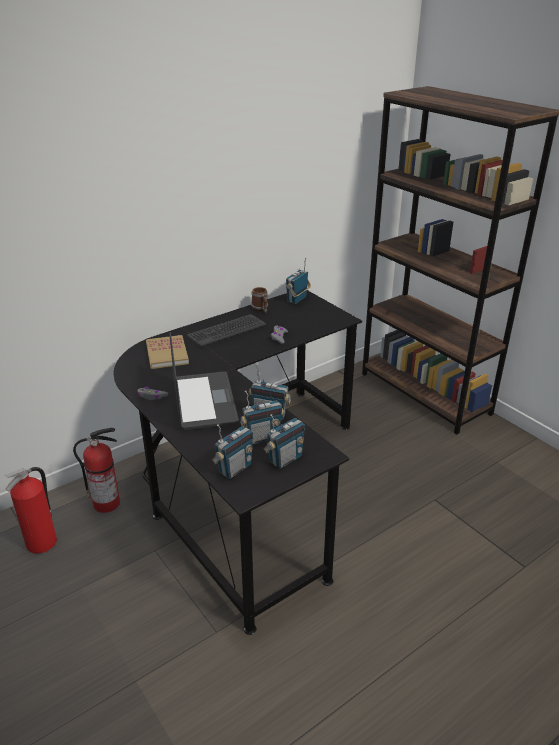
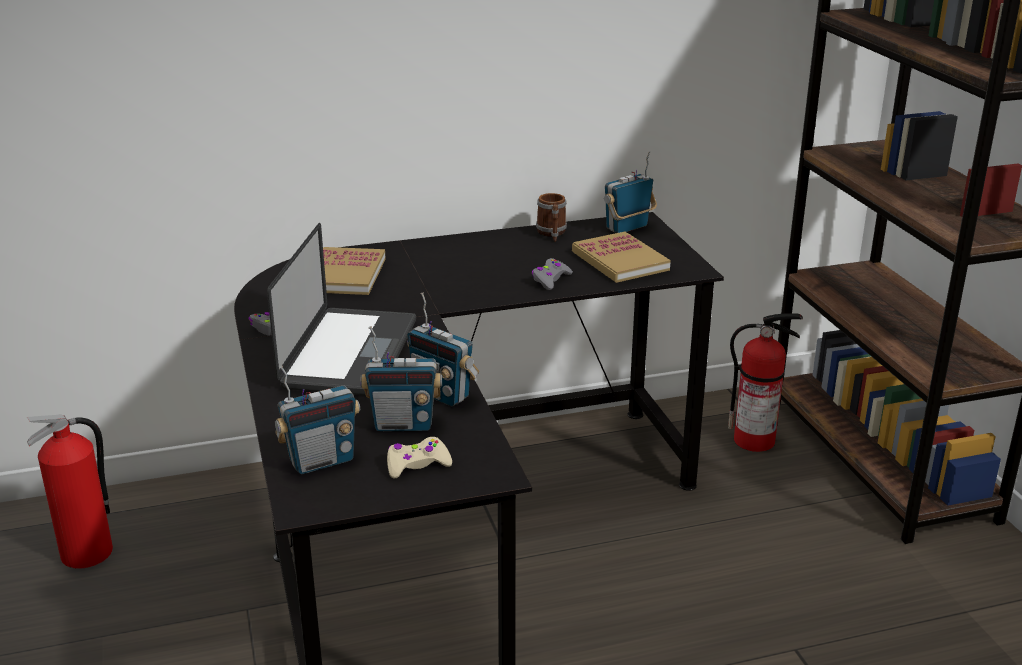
camera: 20 degrees right, 5 degrees down
fire extinguisher [73,428,120,513] -> fire extinguisher moved to [728,313,803,452]
keyboard [187,314,266,347] -> none
radio [264,414,305,469] -> beige game controller [387,437,452,479]
none -> book [572,232,671,283]

